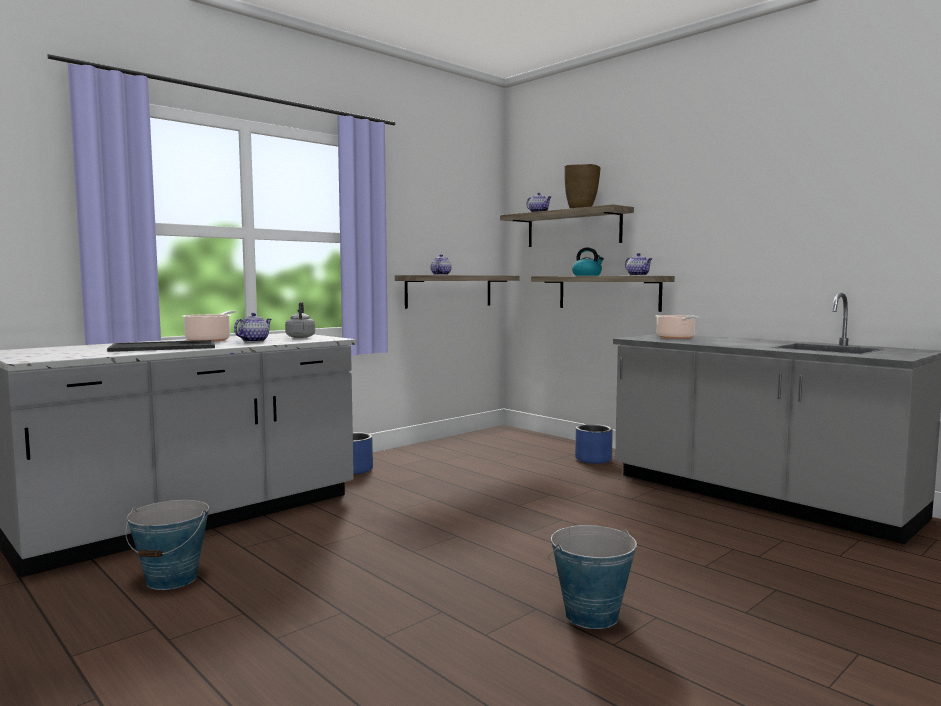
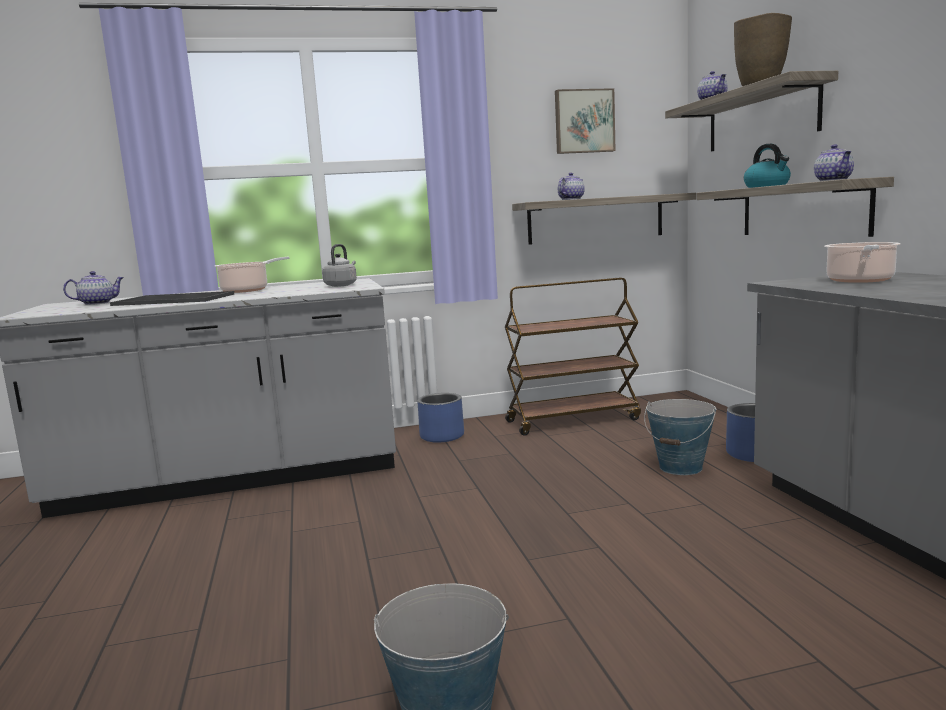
camera: 30 degrees right, 5 degrees up
bucket [125,500,209,590] -> bucket moved to [644,399,716,475]
teapot [234,313,272,342] -> teapot moved to [63,271,124,305]
none -> brown cart [505,278,641,436]
none -> picture [555,88,616,154]

